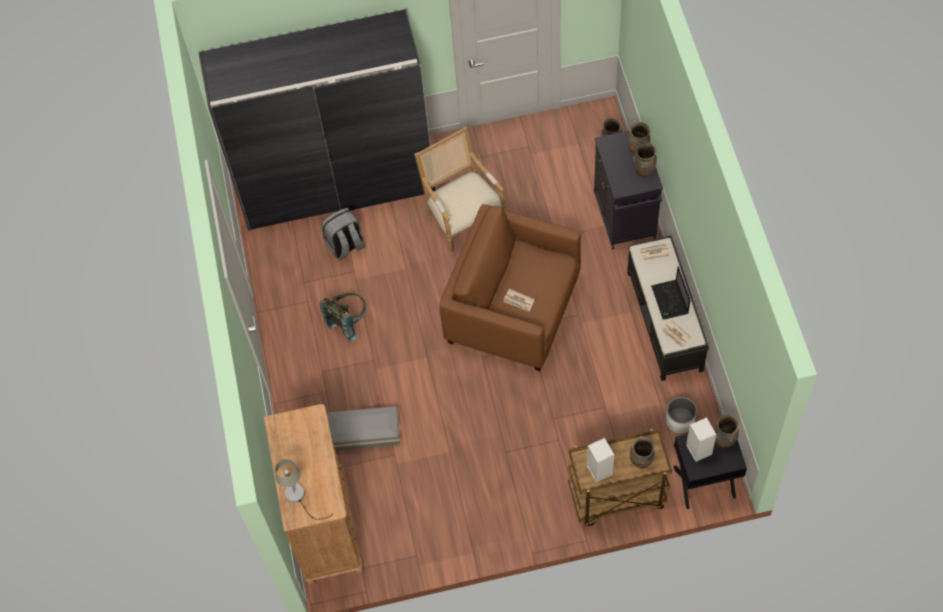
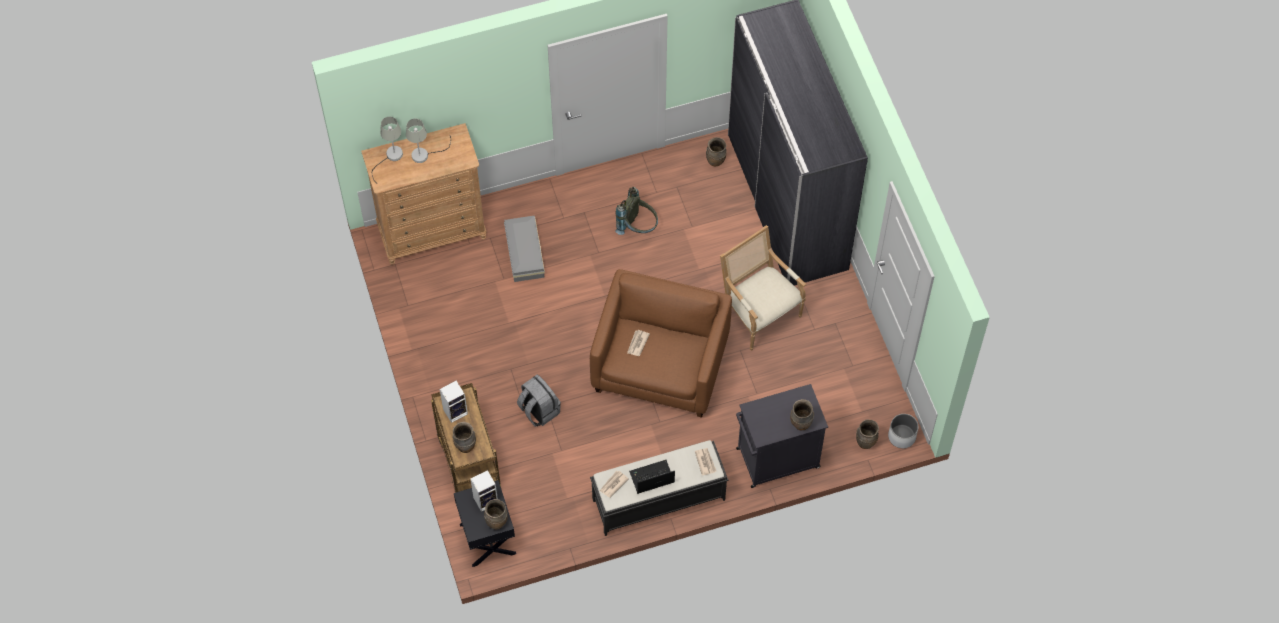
camera: 80 degrees right, 0 degrees up
grey backpack [321,208,365,260] -> grey backpack moved to [517,374,561,427]
armchair [414,127,506,256] -> armchair turned 90 degrees counterclockwise [720,225,806,350]
brown vase [633,143,657,177] -> brown vase moved to [706,137,727,166]
white planter [665,397,697,434] -> white planter moved to [888,414,918,449]
none -> grey table lamp [406,119,451,163]

